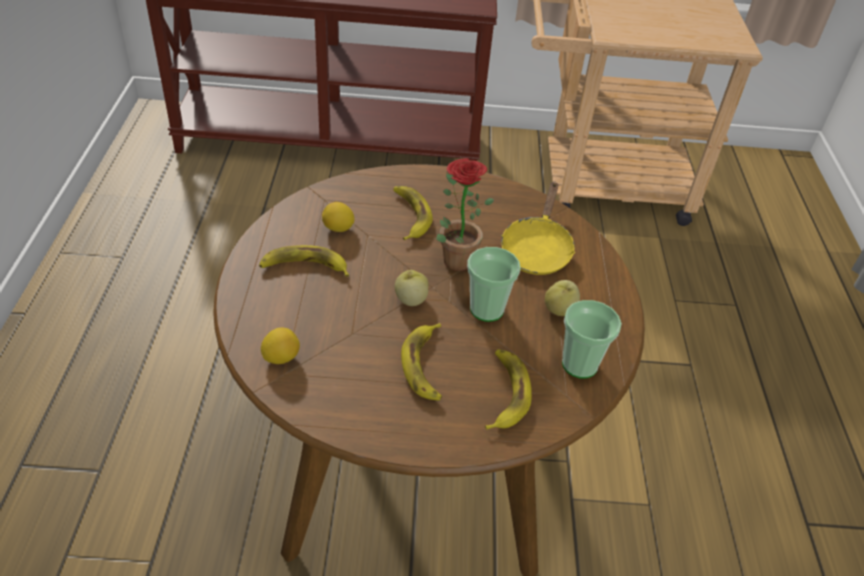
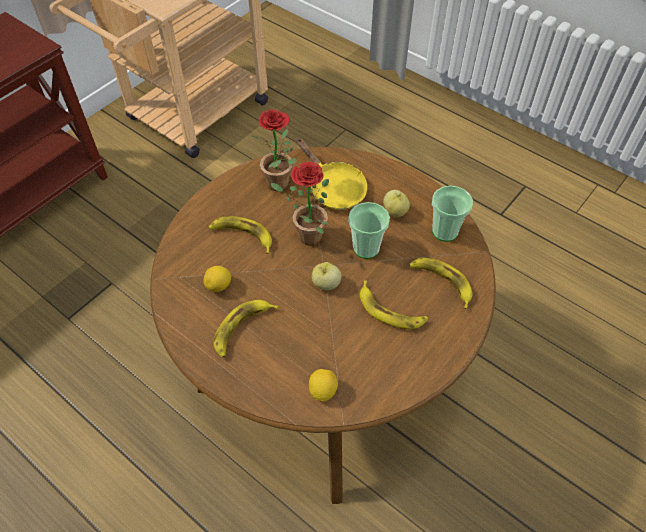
camera: 50 degrees left, 10 degrees up
none -> potted plant [251,109,297,191]

